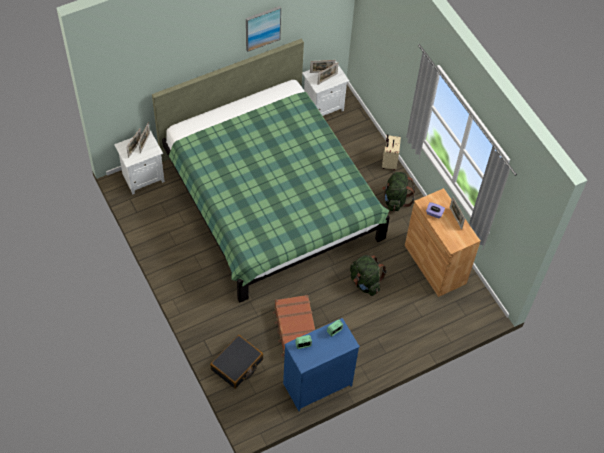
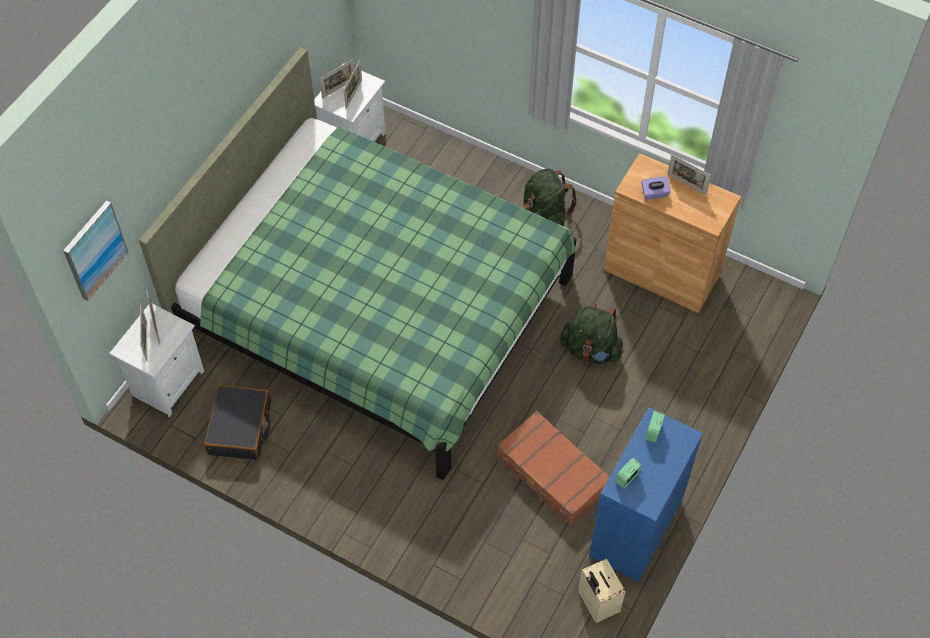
camera: 30 degrees left, 0 degrees up
black suitcase [210,335,263,389] -> black suitcase moved to [204,385,271,460]
picture [246,6,281,52] -> picture moved to [63,200,129,301]
beige suitcase [382,134,401,170] -> beige suitcase moved to [578,559,625,623]

